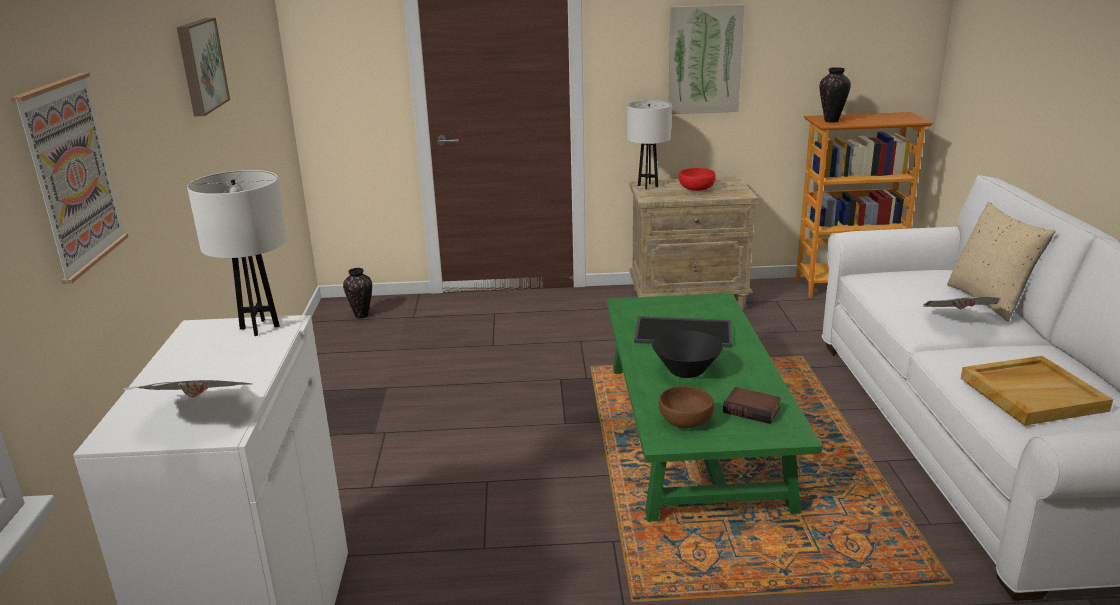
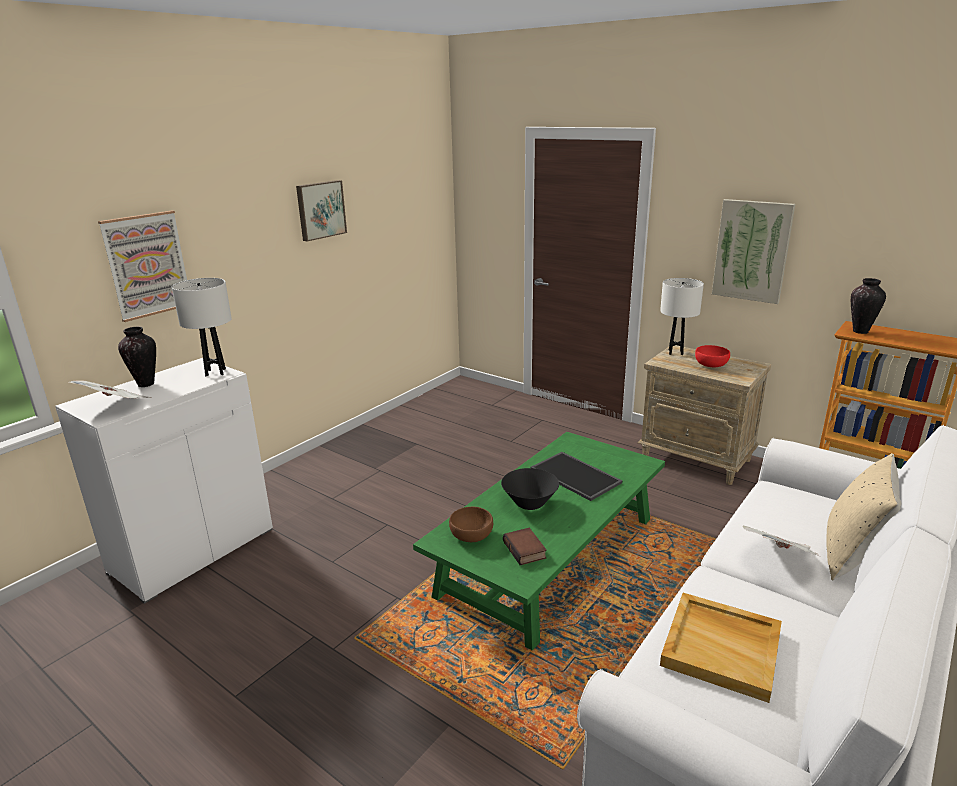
camera: 40 degrees right, 0 degrees up
vase [343,268,372,318] -> vase moved to [118,327,156,387]

